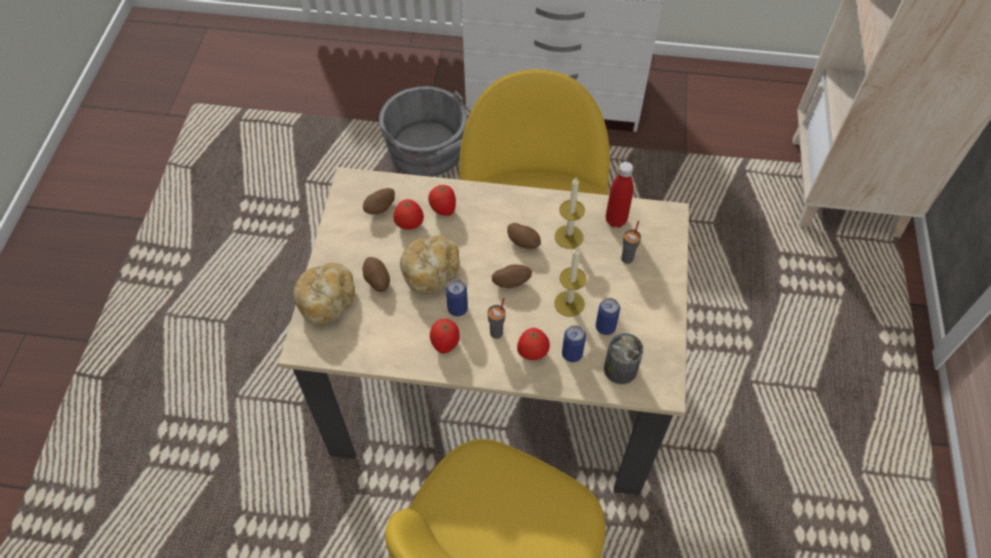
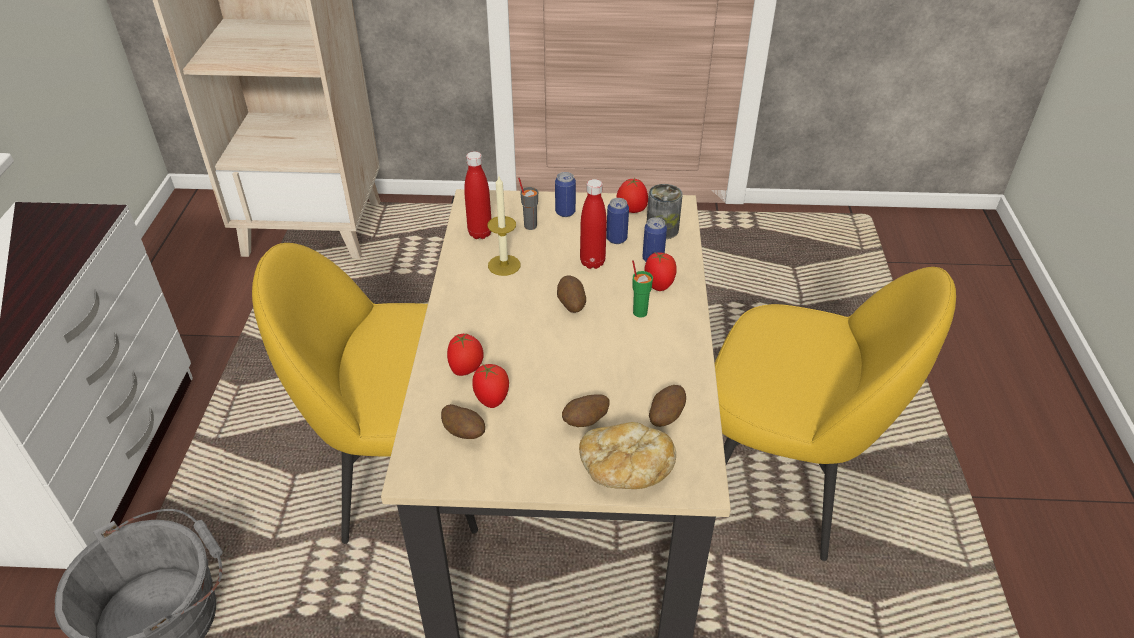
camera: 95 degrees left, 15 degrees down
bread [400,235,460,294] -> none
tomato [430,319,459,354] -> tomato moved to [616,178,648,213]
can [446,279,468,316] -> can moved to [555,172,576,217]
grey cup [487,298,506,339] -> green cup [632,260,653,318]
potato [507,223,541,249] -> potato moved to [649,385,686,427]
candle [554,248,586,317] -> red bottle [580,179,607,269]

